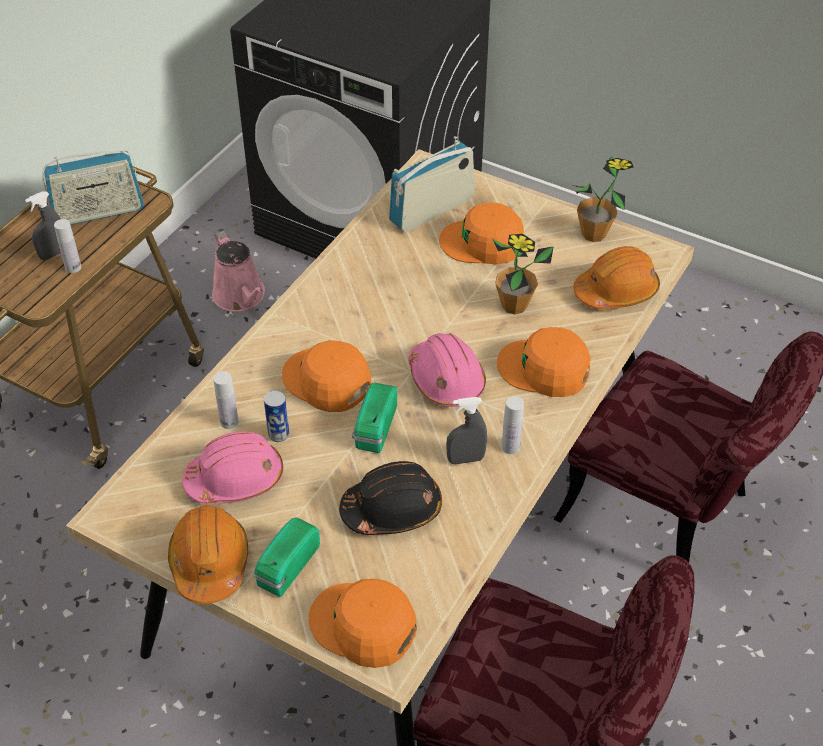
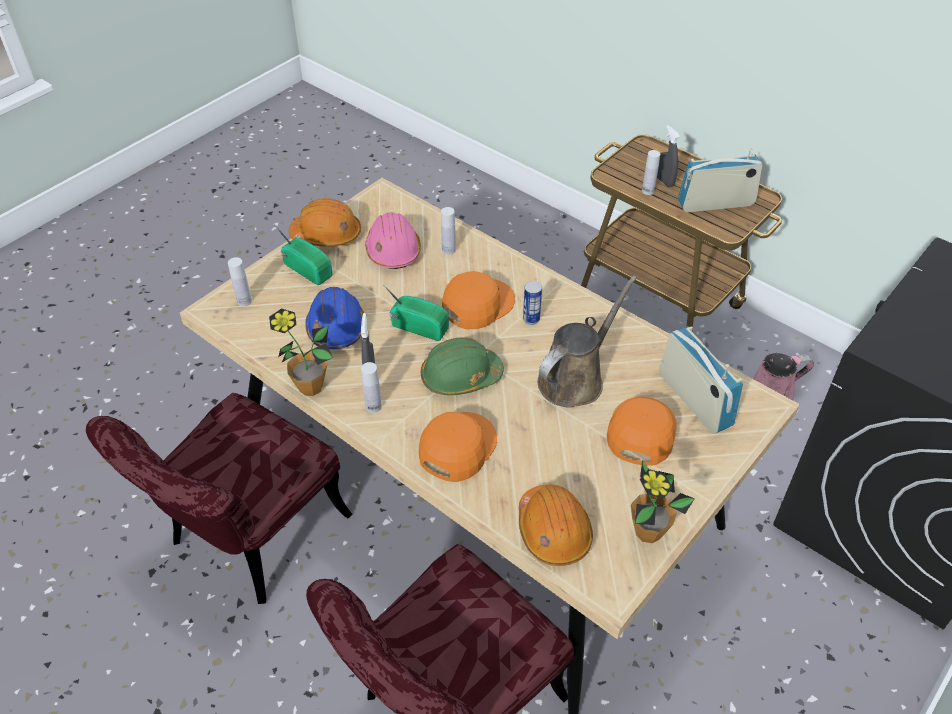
camera: 100 degrees right, 0 degrees up
radio [42,151,144,225] -> radio turned 90 degrees clockwise [678,148,762,212]
can [264,390,289,442] -> can moved to [523,281,542,325]
orange cap [309,579,417,668] -> white bottle [228,257,252,306]
black hard hat [339,461,442,535] -> blue hard hat [305,287,364,349]
pink hard hat [408,333,486,407] -> green hard hat [421,337,504,395]
potted plant [492,234,554,315] -> potted plant moved to [269,309,333,396]
none -> brown watering can [538,276,637,408]

